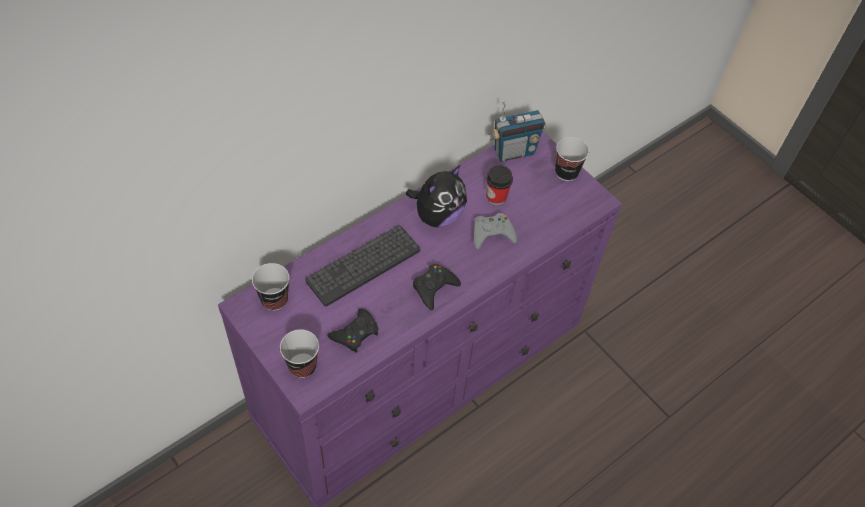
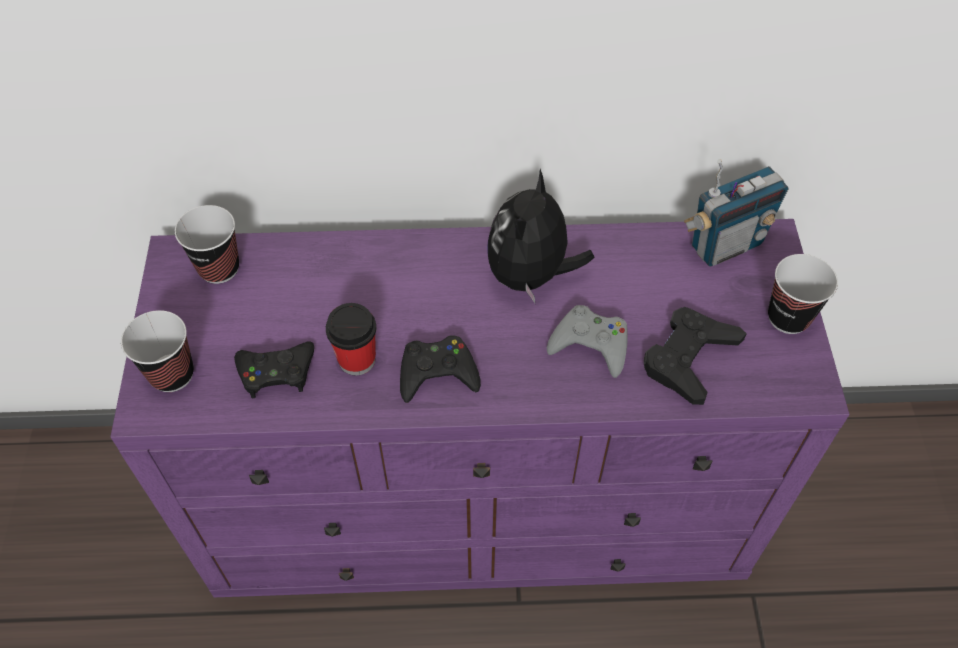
camera: 40 degrees right, 0 degrees up
keyboard [305,225,420,307] -> none
plush toy [406,165,467,228] -> plush toy turned 120 degrees clockwise [487,169,595,303]
cup [486,165,513,206] -> cup moved to [326,303,376,375]
radio [489,101,546,162] -> radio turned 45 degrees counterclockwise [684,159,789,267]
none -> black game controller [644,307,747,405]

